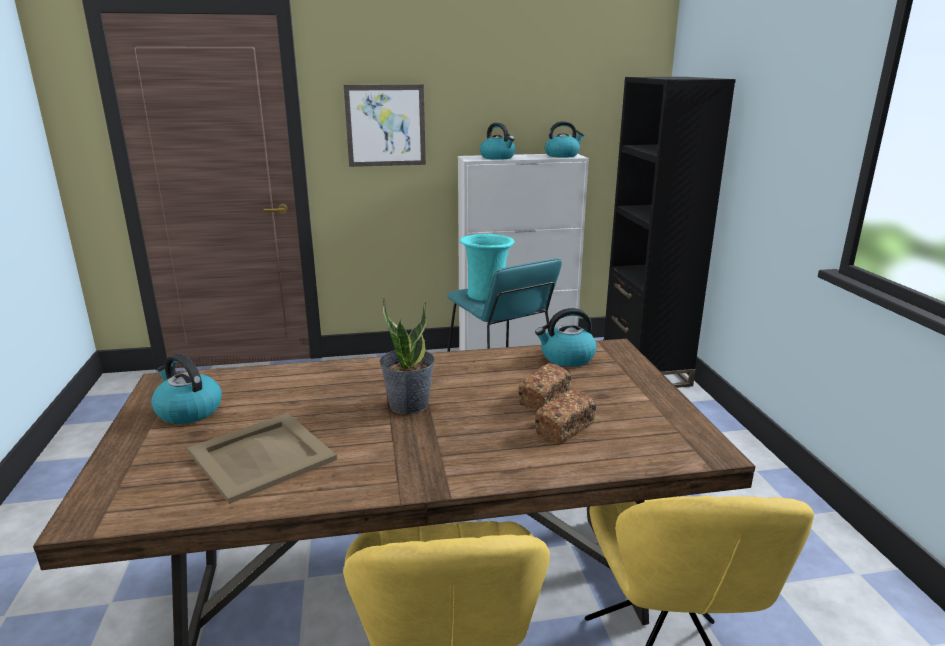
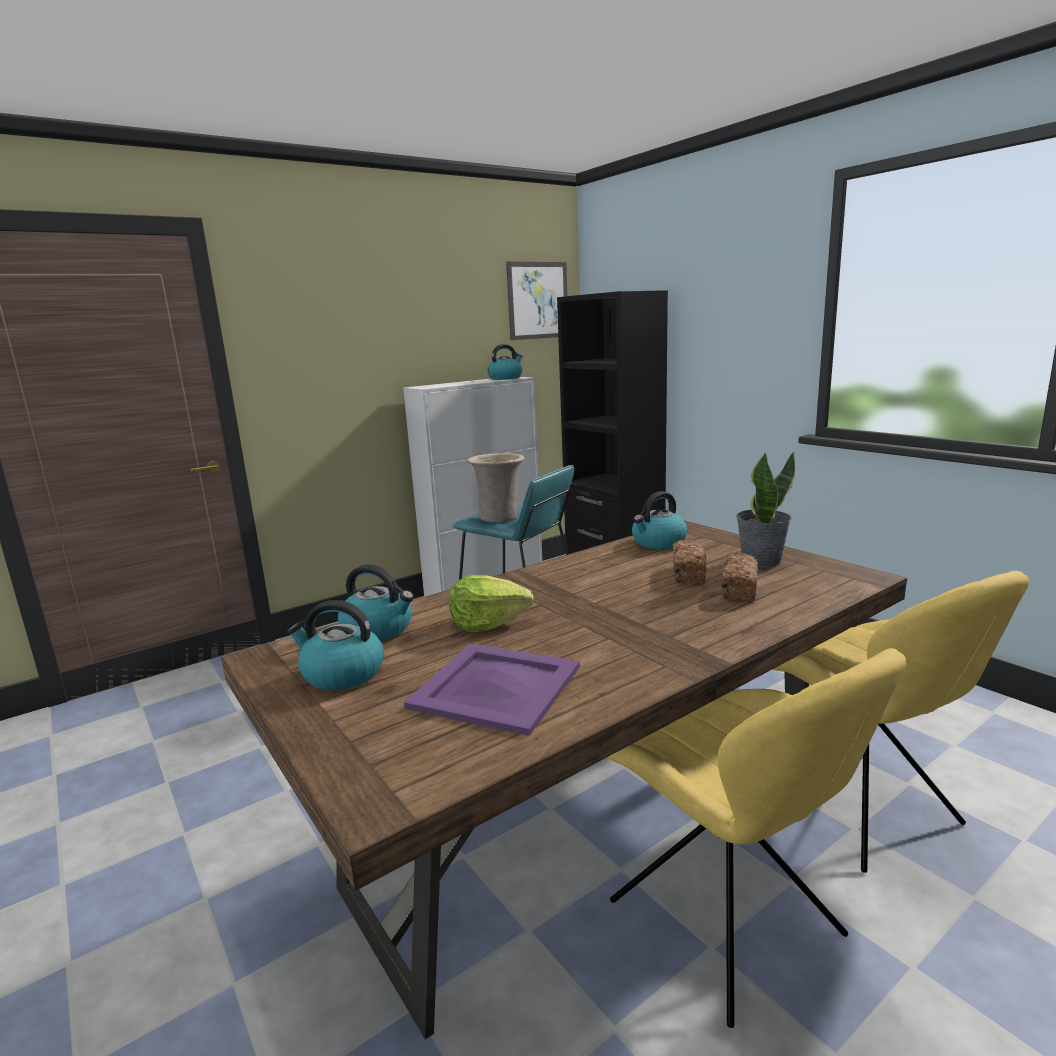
camera: 25 degrees left, 5 degrees down
beige tray [187,413,337,504] -> purple tray [404,643,580,736]
picture [344,85,426,167] -> picture moved to [506,262,567,340]
potted plant [379,296,435,414] -> potted plant moved to [736,452,795,568]
turquoise vase [460,234,515,301] -> beige vase [467,453,525,522]
kettle [480,123,515,160] -> kettle moved to [338,564,414,641]
none -> lettuce [449,575,533,632]

